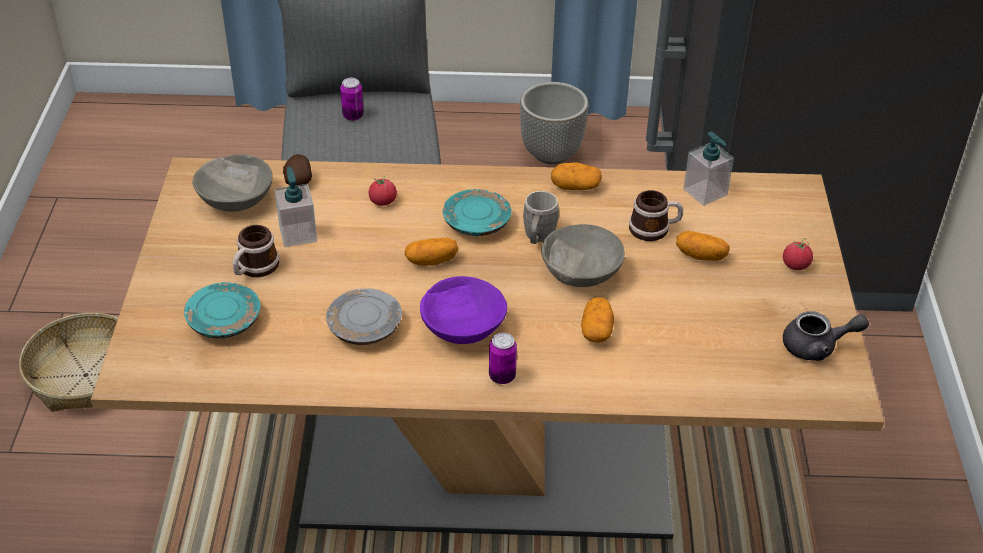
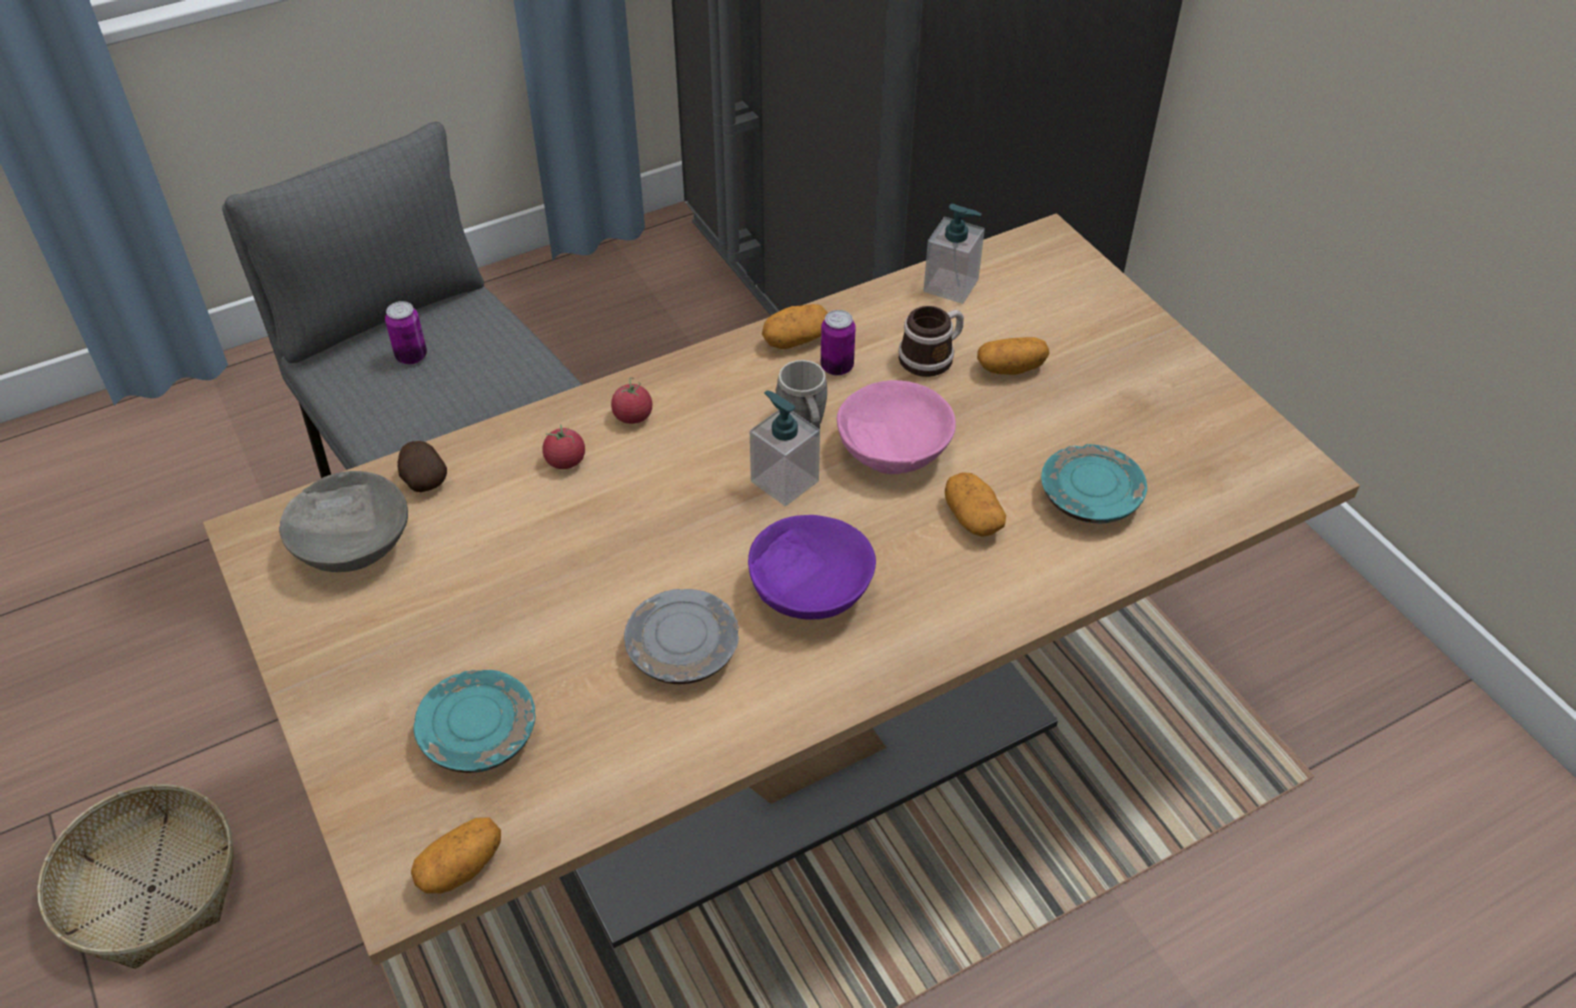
camera: 30 degrees left, 5 degrees up
mug [233,225,279,278] -> none
soap dispenser [275,167,317,247] -> soap dispenser moved to [750,390,820,506]
potato [405,238,459,266] -> potato moved to [411,818,501,894]
turquoise plate [442,189,511,236] -> turquoise plate moved to [1041,444,1147,523]
can [489,333,517,384] -> can moved to [821,310,856,376]
planter [520,82,589,164] -> none
grey bowl [541,224,625,287] -> pink bowl [837,380,956,474]
tomato [783,238,813,270] -> tomato moved to [611,377,652,424]
grey teapot [783,311,869,361] -> none

